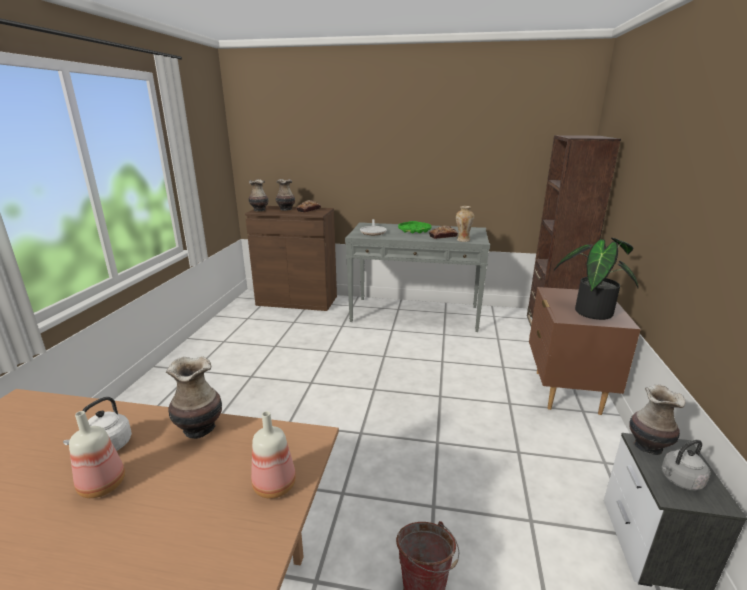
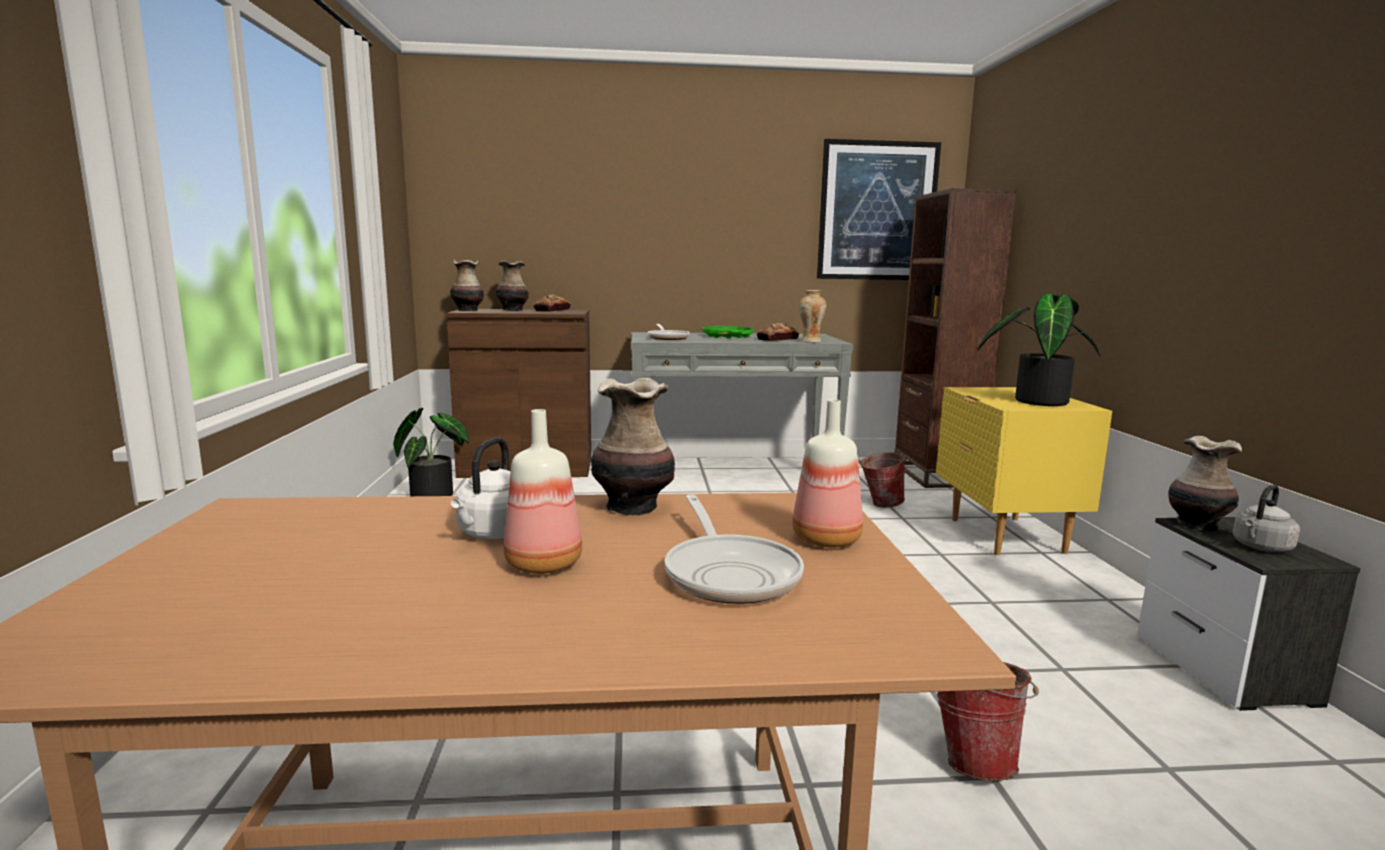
camera: 15 degrees left, 10 degrees down
brown nightstand [529,287,641,415] -> yellow nightstand [936,387,1112,555]
none -> potted plant [393,408,469,496]
none -> frying pan [664,494,804,604]
none -> picture [817,139,941,280]
none -> bucket [858,452,907,508]

